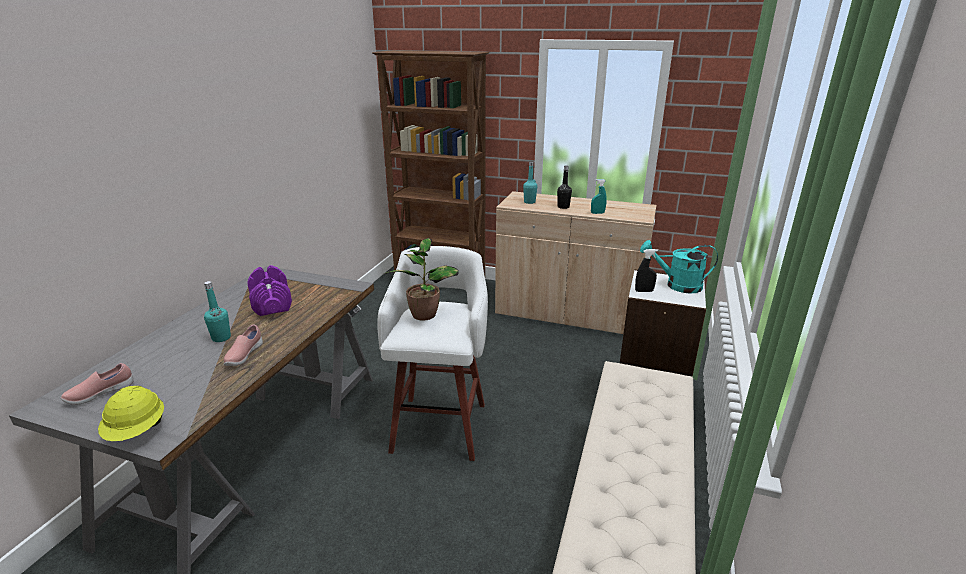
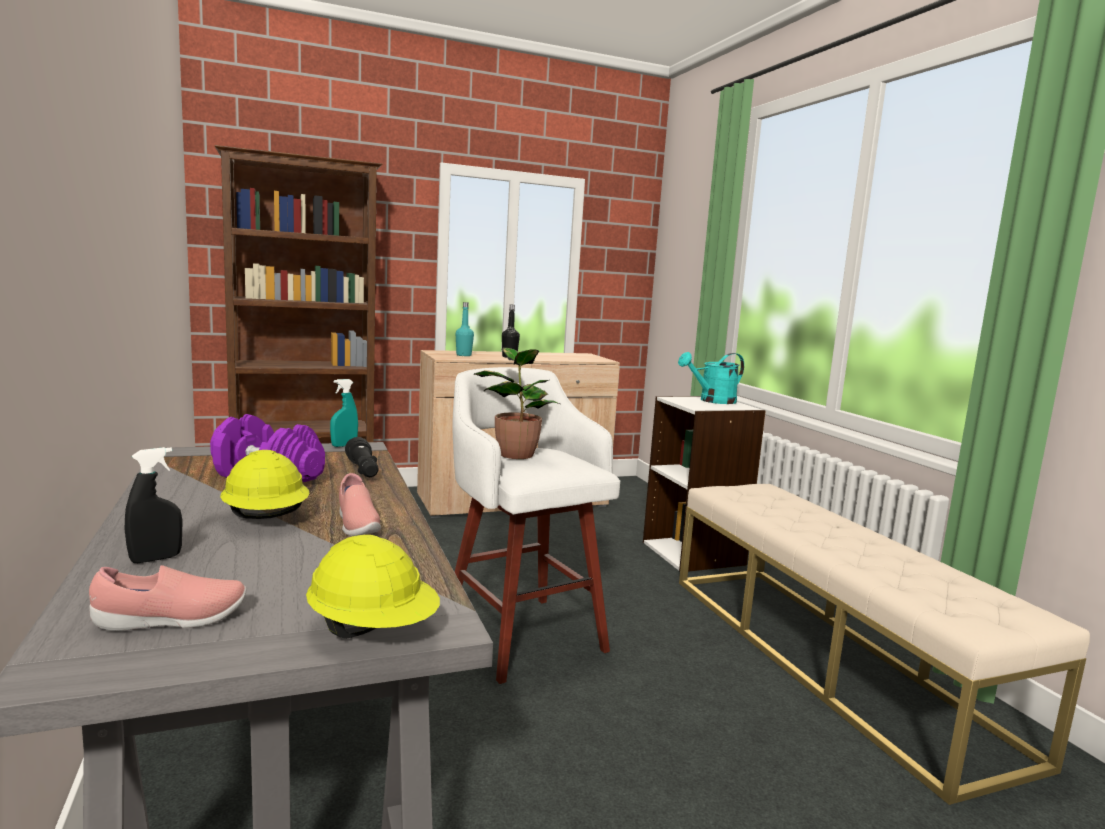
camera: 40 degrees left, 15 degrees down
pink shoe [60,363,134,405] -> pink shoe turned 120 degrees counterclockwise [89,565,246,631]
turquoise bottle [204,281,231,342] -> yellow hard hat [220,450,310,519]
turquoise spray bottle [591,179,607,214] -> turquoise spray bottle moved to [330,379,358,447]
black spray bottle [635,249,658,292] -> black spray bottle moved to [125,447,182,563]
none -> black flashlight [345,437,379,477]

